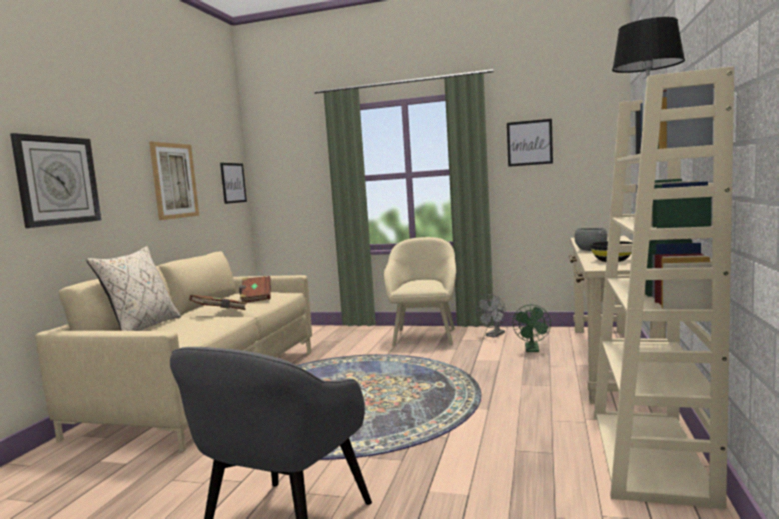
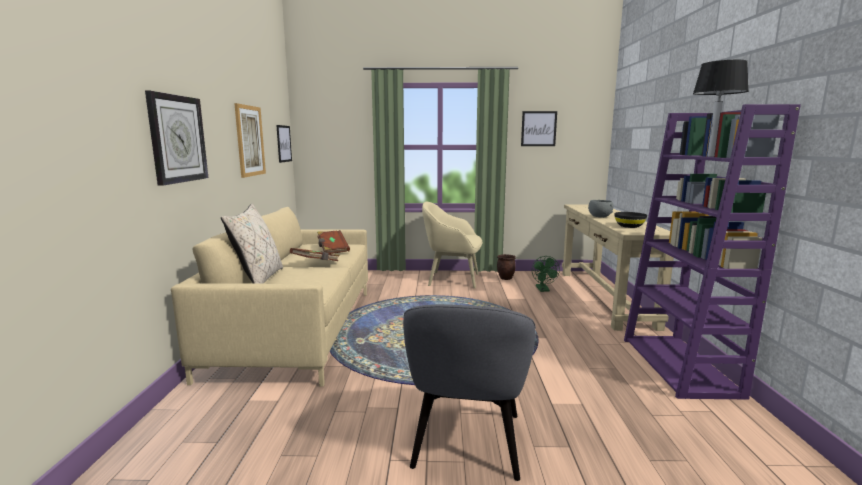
camera: 15 degrees left, 5 degrees up
beige armchair [384,237,456,347] -> beige armchair turned 75 degrees counterclockwise [422,202,482,288]
grey fan [476,294,506,338] -> brown planter [497,254,516,280]
beige bookcase [594,66,734,509] -> purple bookcase [624,104,801,400]

